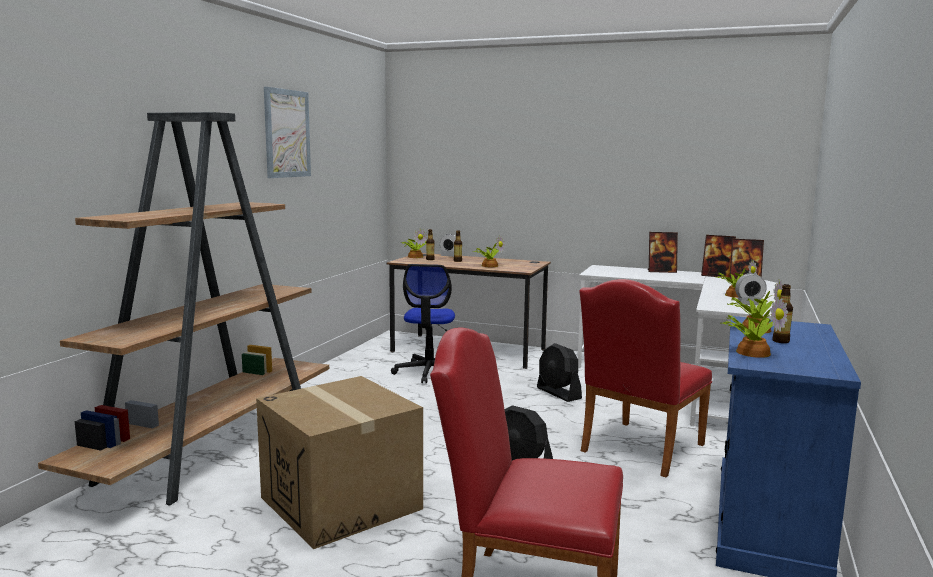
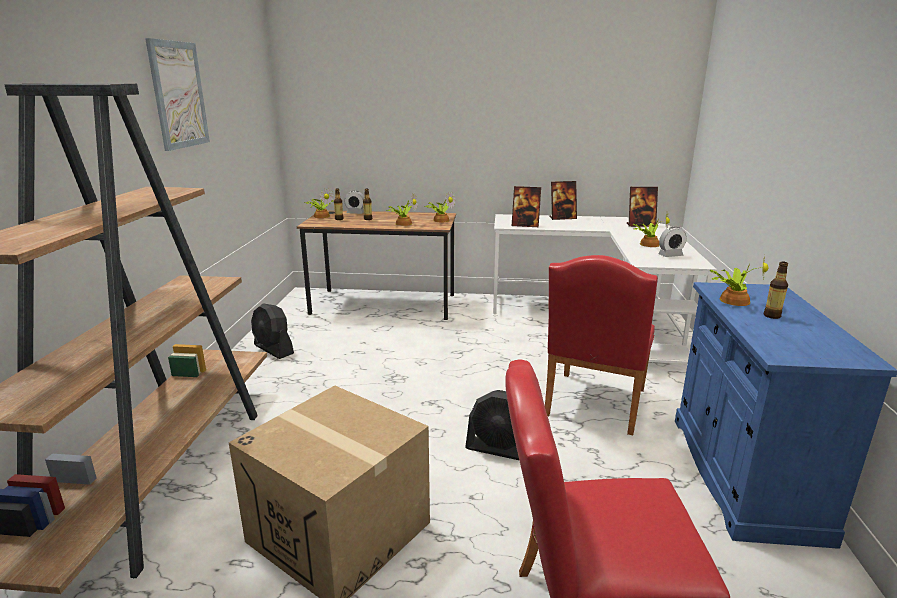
camera: 15 degrees left, 10 degrees up
office chair [391,264,455,383] -> none
black fan [537,343,582,402] -> black fan moved to [251,303,294,359]
picture frame [701,235,736,278] -> picture frame moved to [512,186,541,227]
potted plant [720,297,788,358] -> potted plant moved to [424,191,456,222]

